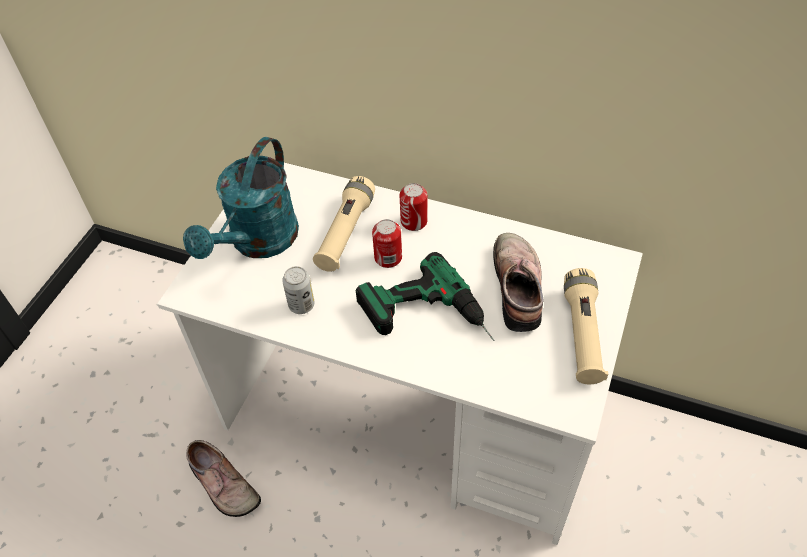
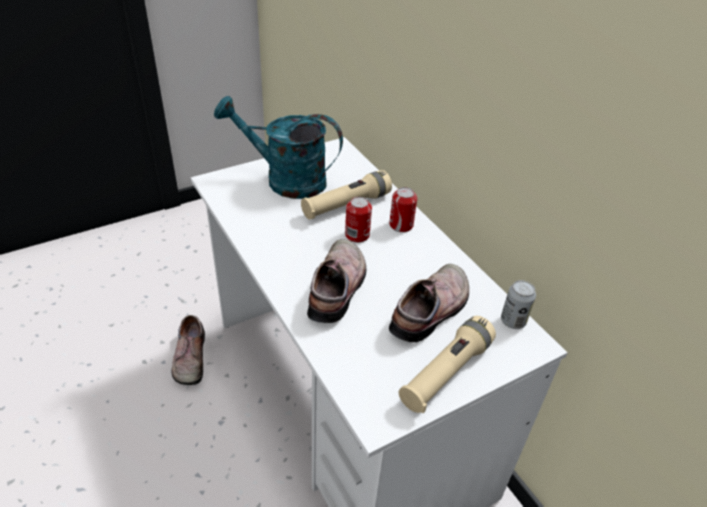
camera: 35 degrees right, 10 degrees down
turquoise watering can [183,137,299,259] -> turquoise watering can turned 45 degrees clockwise [214,96,343,199]
can [282,266,315,314] -> can moved to [501,280,536,329]
power drill [355,252,495,341] -> shoe [307,239,366,323]

